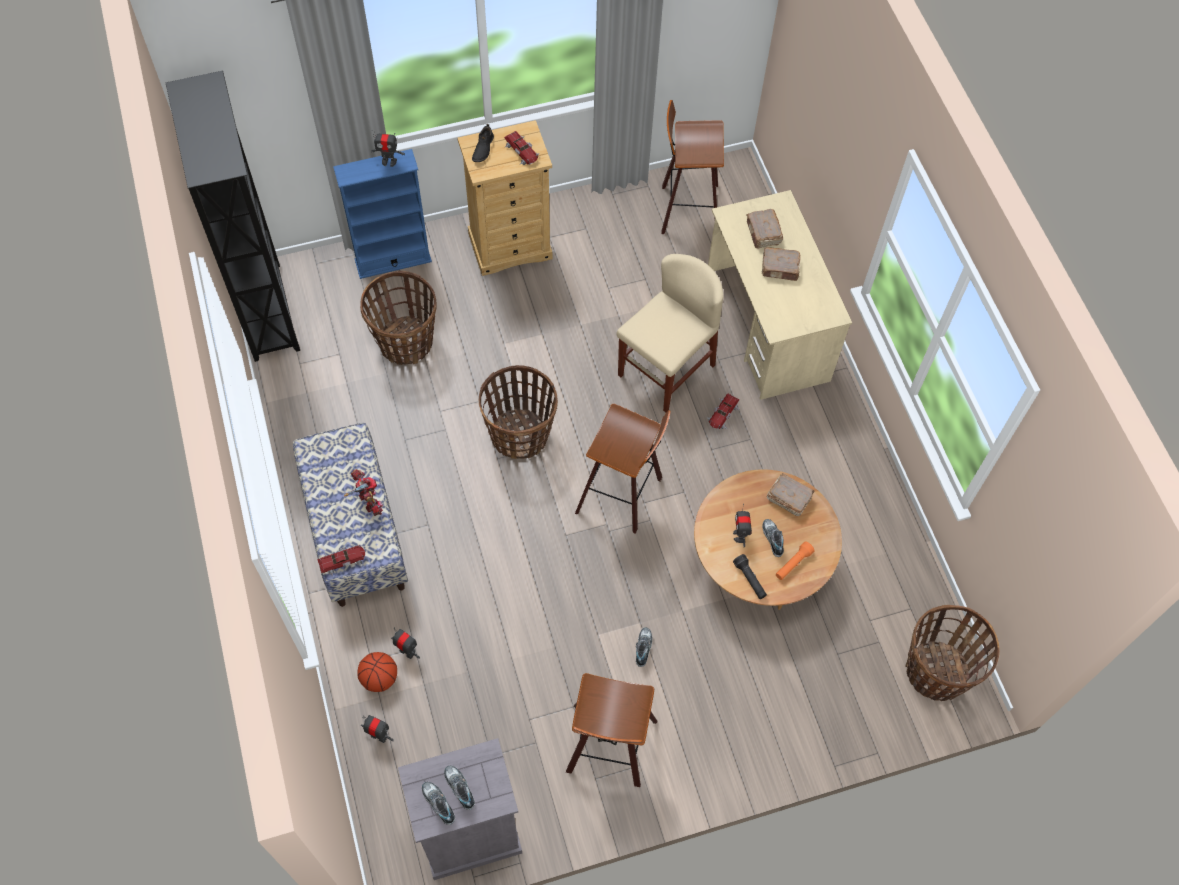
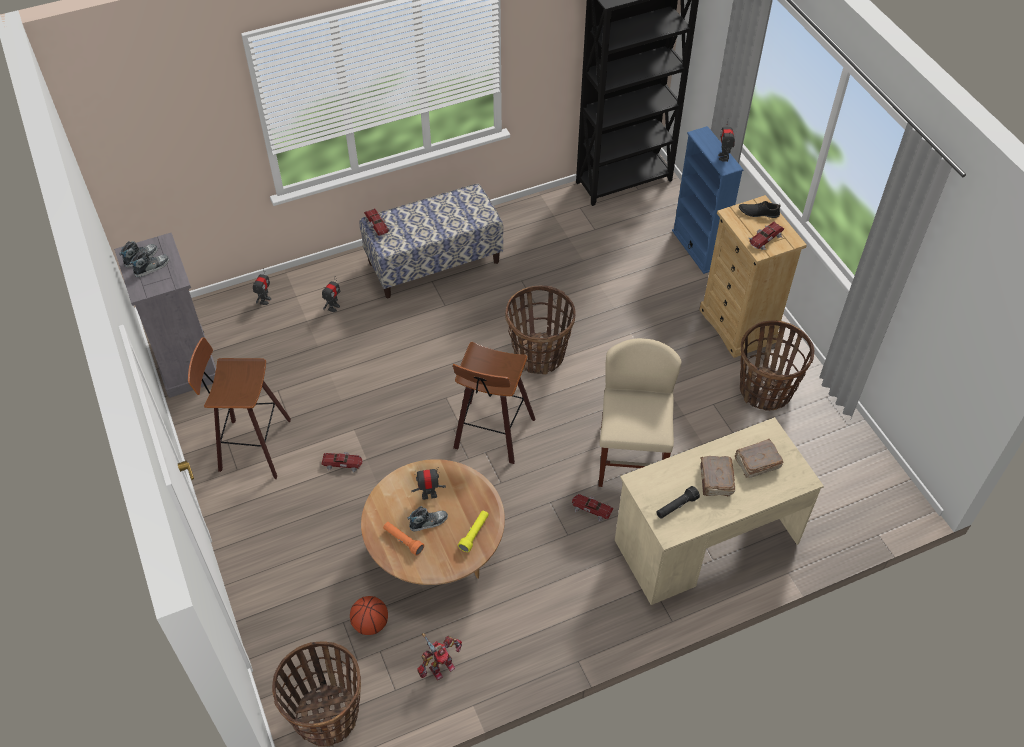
camera: 85 degrees right, 10 degrees down
toy robot [344,469,383,516] -> toy robot moved to [417,633,462,681]
basketball [357,652,397,692] -> basketball moved to [350,596,388,635]
basket [360,271,437,365] -> basket moved to [740,320,814,411]
beige chair [617,254,723,413] -> beige chair turned 120 degrees counterclockwise [598,338,681,487]
shoe [636,628,652,667] -> toy car [321,452,363,473]
stool [661,100,724,234] -> none
black flashlight [733,554,767,599] -> black flashlight moved to [656,486,700,519]
brown book [767,473,815,516] -> yellow flashlight [458,511,489,552]

